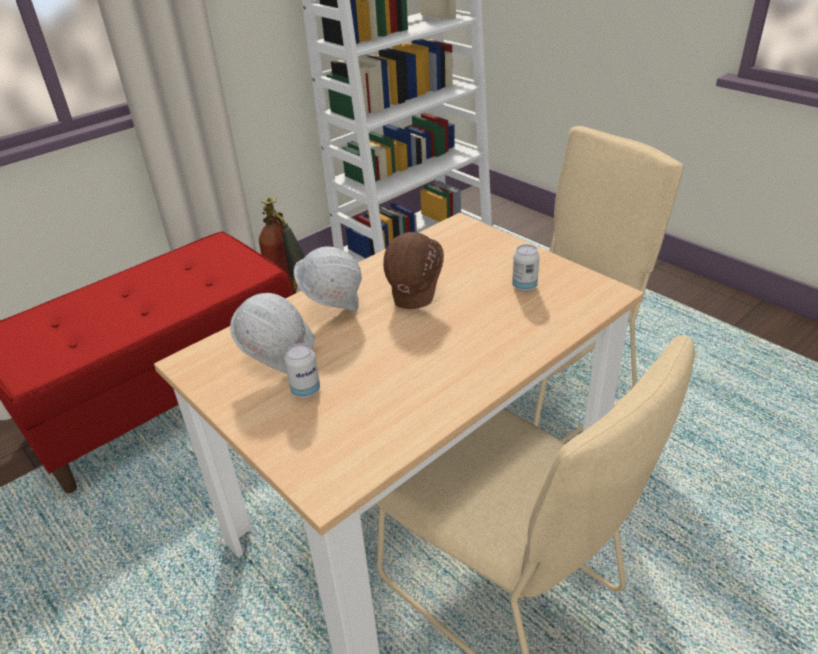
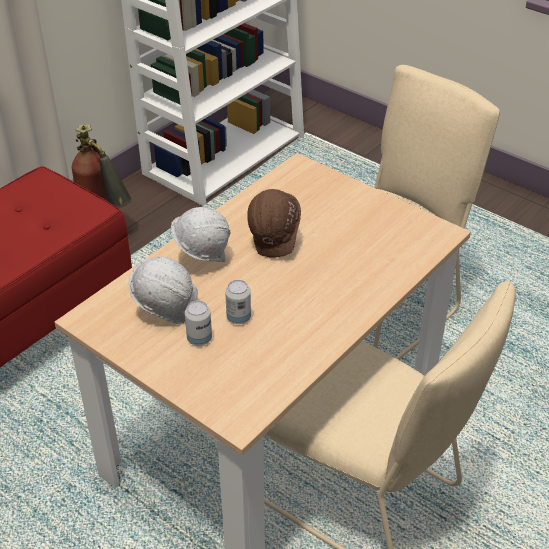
camera: 10 degrees left, 5 degrees up
can [512,244,540,292] -> can moved to [225,280,251,324]

